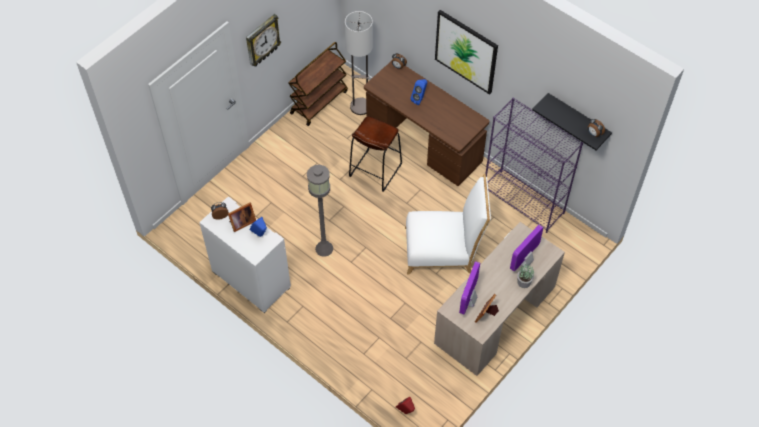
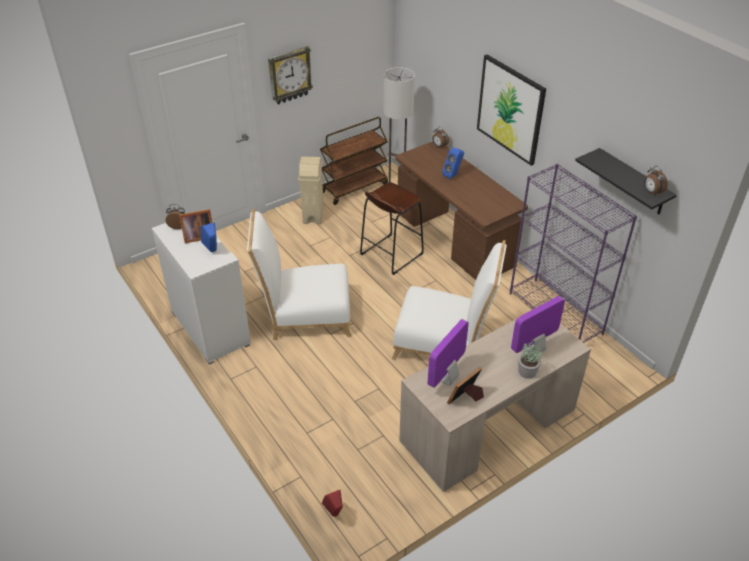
camera: 15 degrees right, 15 degrees down
grey floor lamp [307,165,333,257] -> white chair [247,209,351,340]
none -> beige trash can [298,157,324,224]

